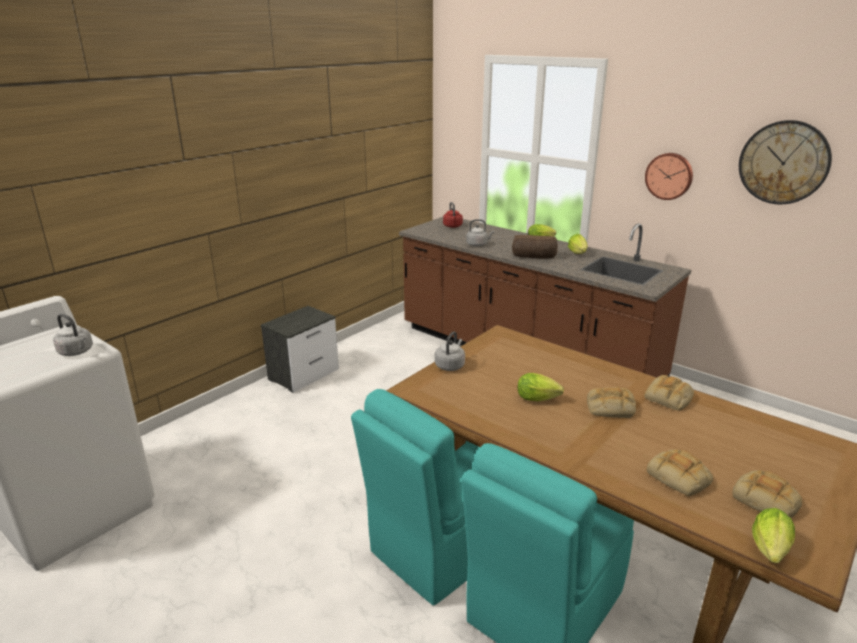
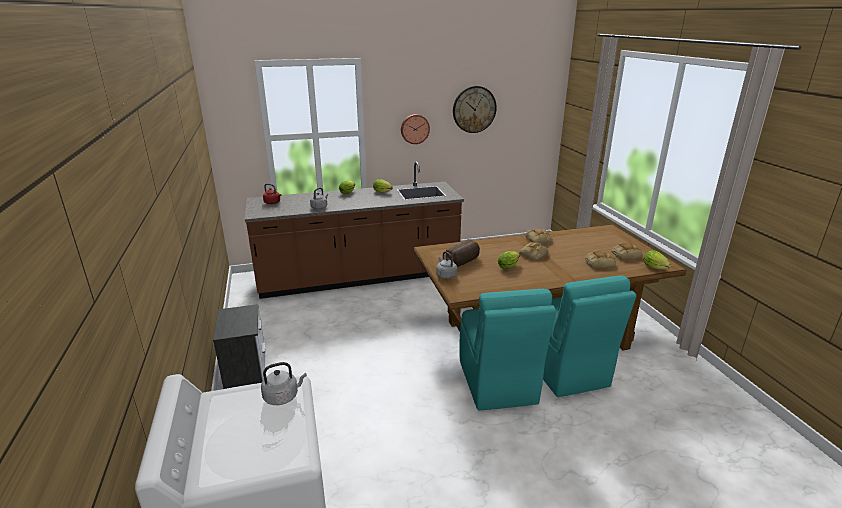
camera: 55 degrees left, 0 degrees up
bread [512,235,558,259] -> bread moved to [445,239,480,267]

